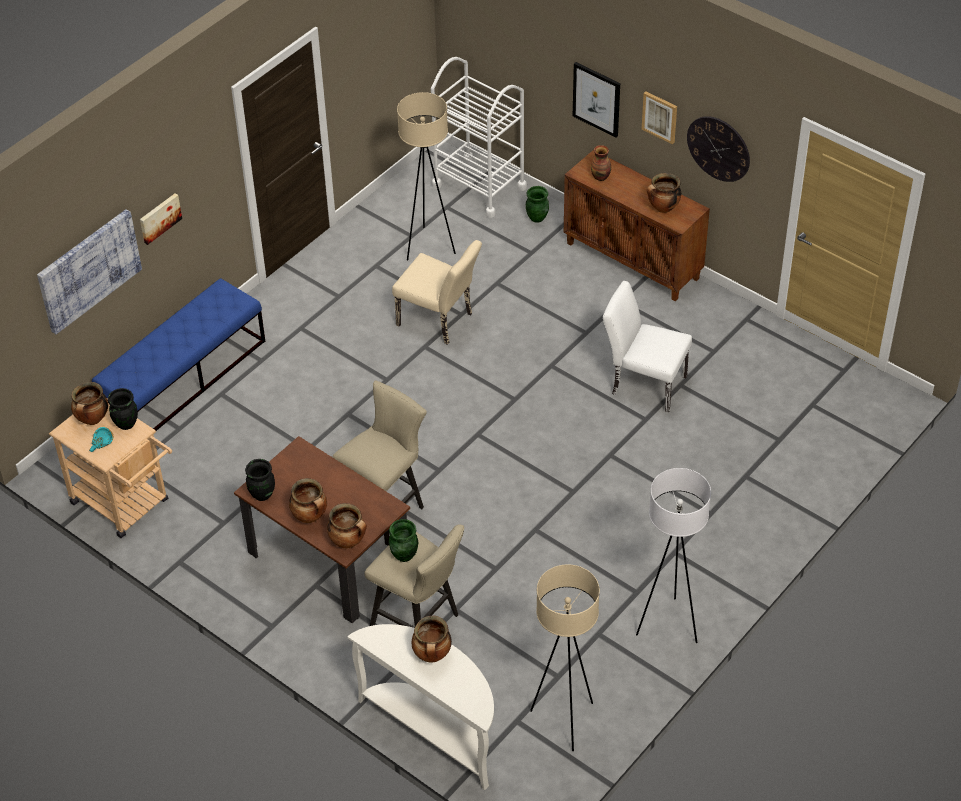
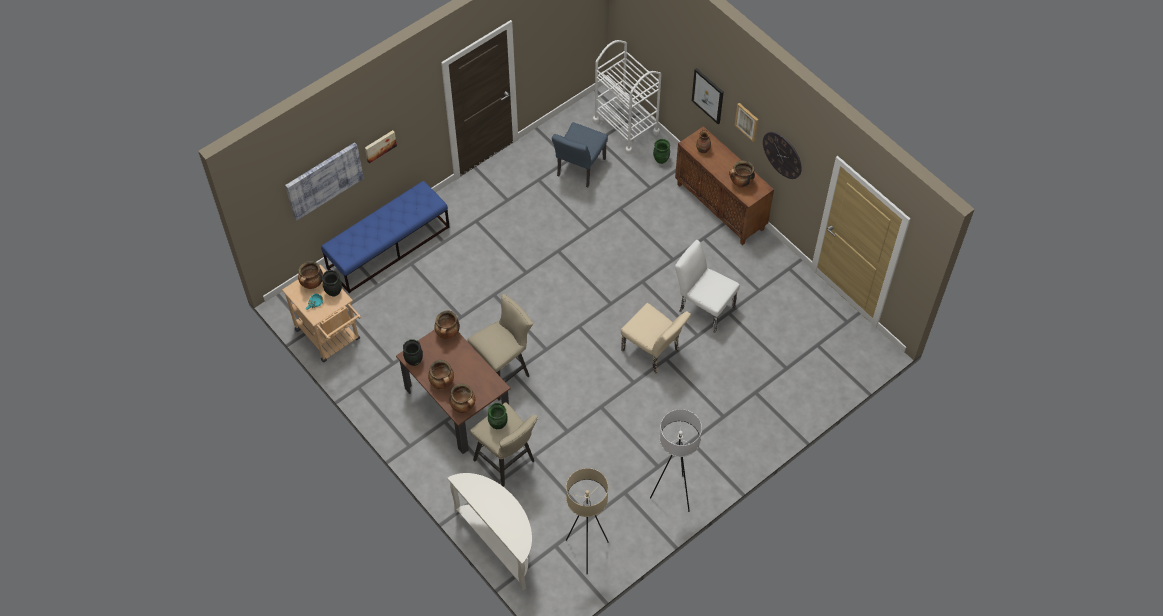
camera: 10 degrees right, 10 degrees up
beige chair [392,240,482,345] -> beige chair moved to [621,303,691,374]
beige floor lamp [397,92,456,261] -> blue chair [552,122,608,187]
cooking pot [412,616,452,662] -> cooking pot moved to [434,311,460,339]

